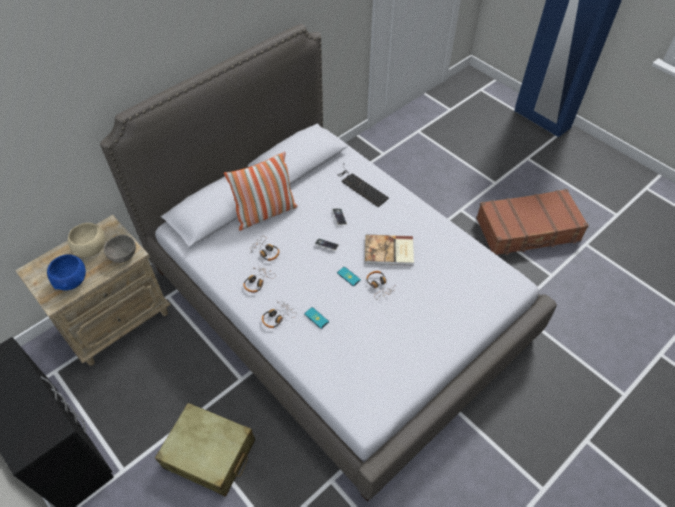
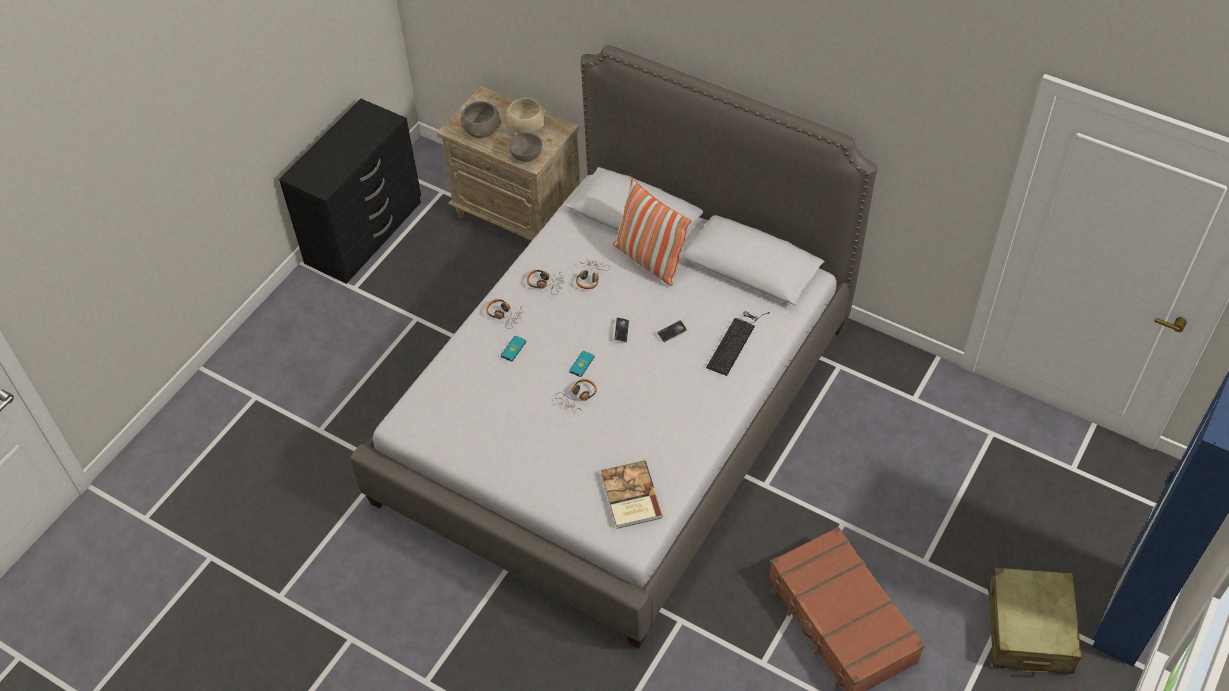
camera: 75 degrees right, 0 degrees up
blue bowl [47,254,86,291] -> grey bowl [461,101,501,138]
beige suitcase [155,403,255,497] -> beige suitcase moved to [988,567,1082,674]
book [365,235,414,265] -> book moved to [601,460,663,529]

